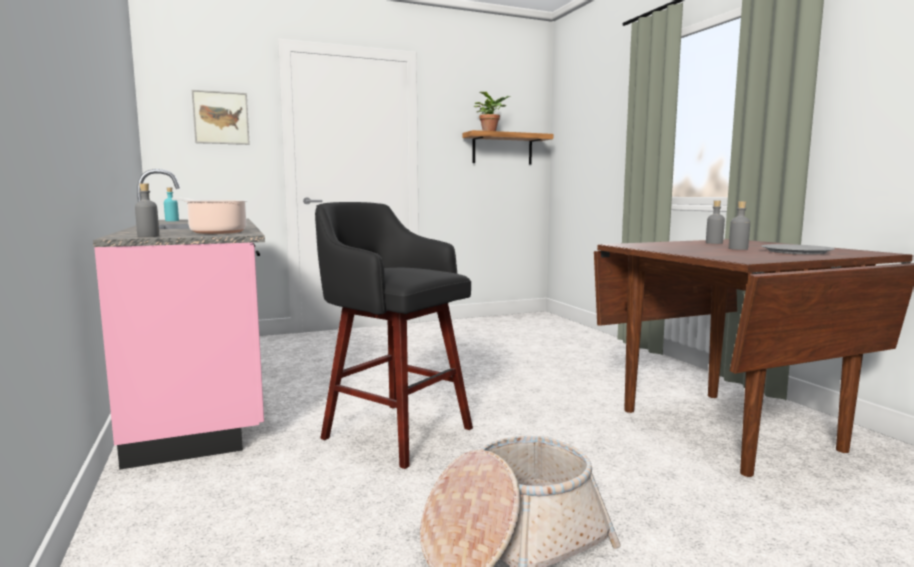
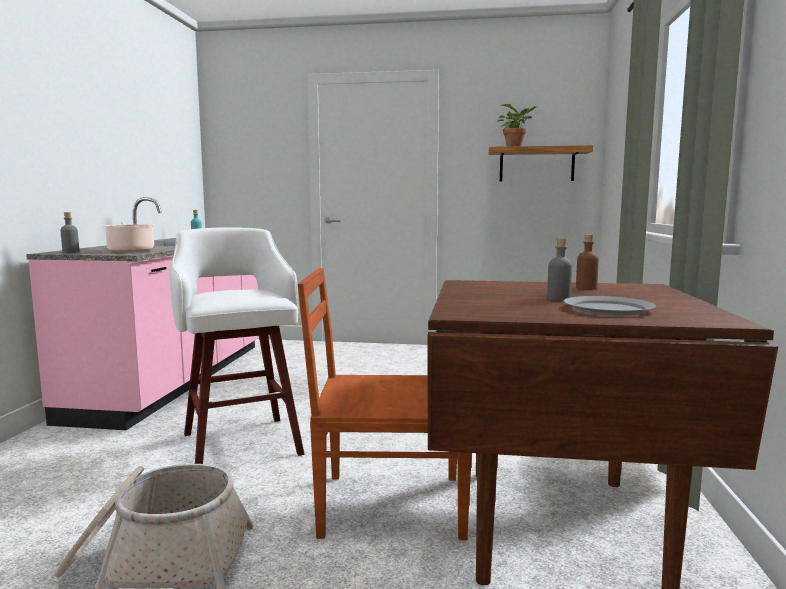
camera: 30 degrees right, 0 degrees up
picture [192,90,250,145] -> none
black stool [315,202,473,469] -> white stool [170,227,304,464]
grey bottle [706,201,725,244] -> brown bottle [576,234,599,290]
none -> brown chair [298,268,472,540]

